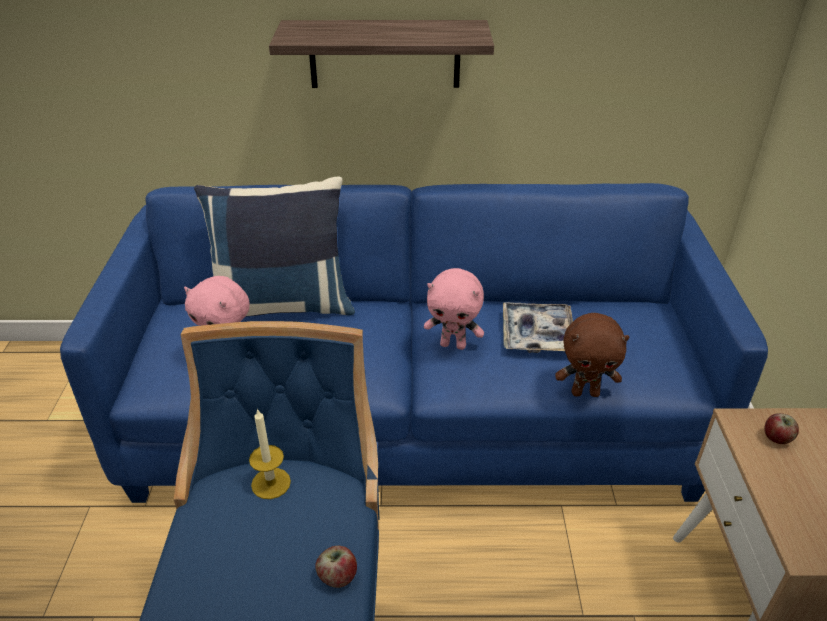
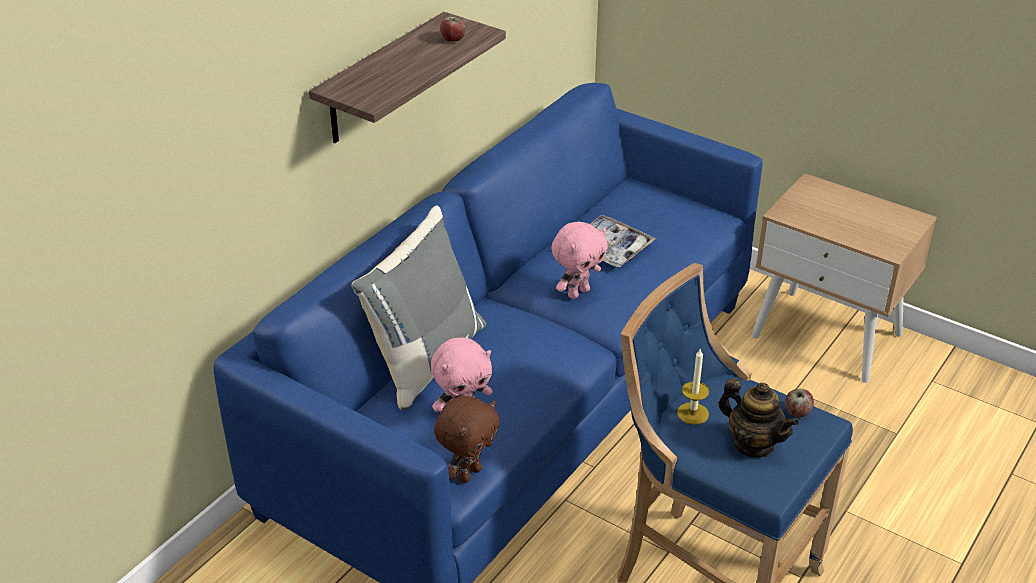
camera: 55 degrees left, 0 degrees up
blue pillow [194,177,355,317] -> grey pillow [351,206,486,411]
brown plush toy [555,313,630,397] -> brown plush toy moved to [434,396,500,483]
apple [764,413,799,444] -> apple moved to [440,17,466,42]
none -> teapot [719,378,799,457]

